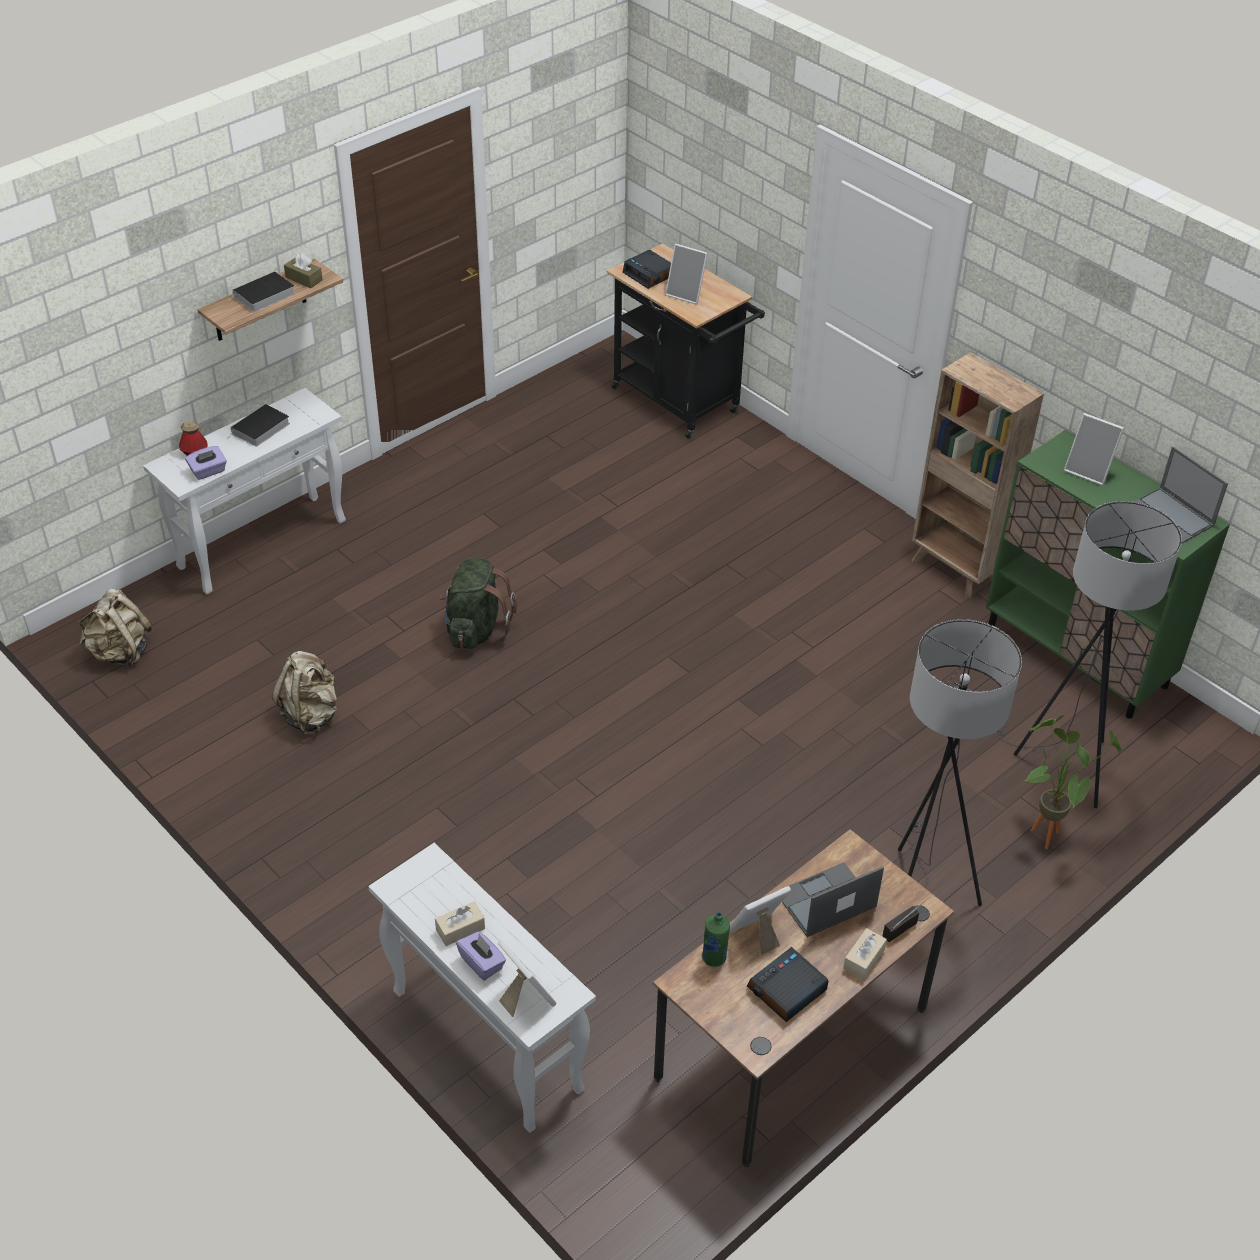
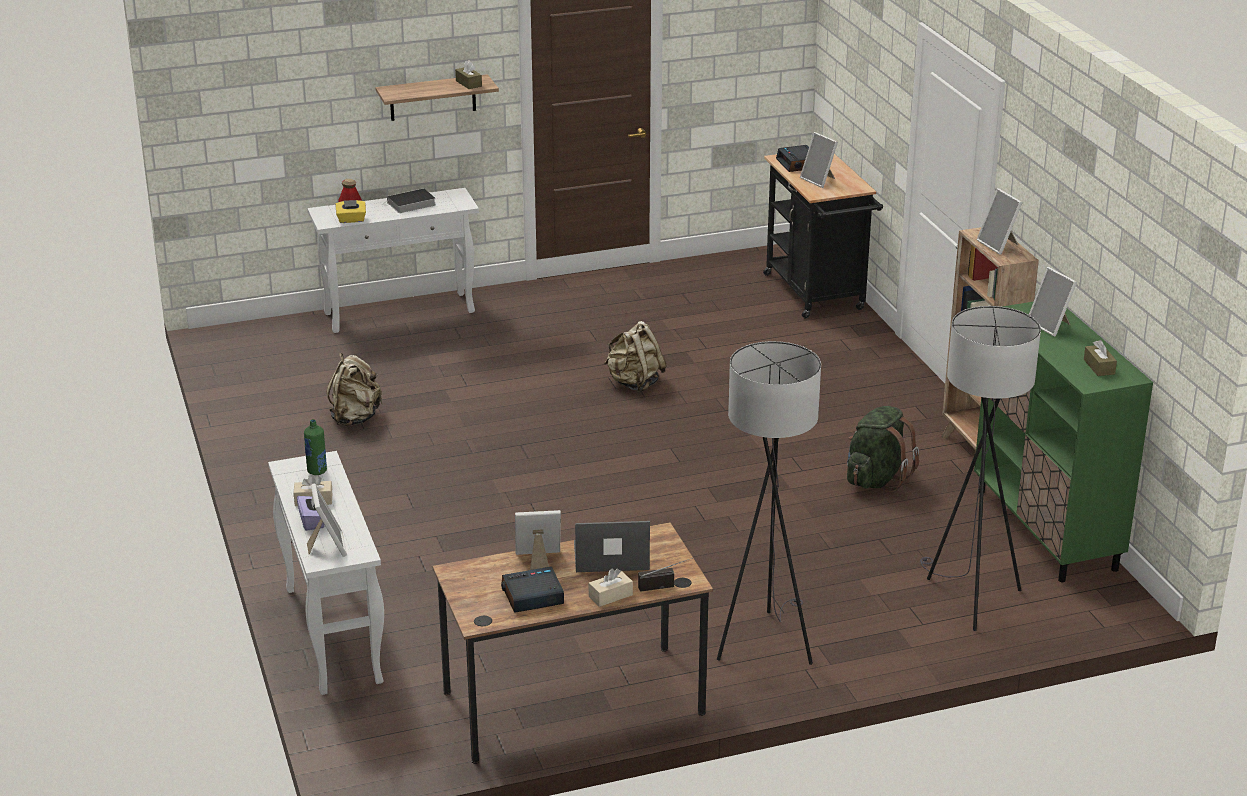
camera: 25 degrees right, 15 degrees down
beige backpack [78,588,152,667] -> beige backpack moved to [604,321,667,392]
purple tissue box [185,446,227,480] -> yellow tissue box [335,200,366,223]
book [230,271,295,312] -> none
green backpack [440,558,517,649] -> green backpack moved to [847,406,919,492]
green bottle [702,912,730,967] -> green bottle moved to [304,419,327,475]
potted plant [1025,715,1122,849] -> none
laptop [1133,447,1228,544] -> brown tissue box [1084,340,1117,376]
none -> picture frame [977,188,1023,255]

